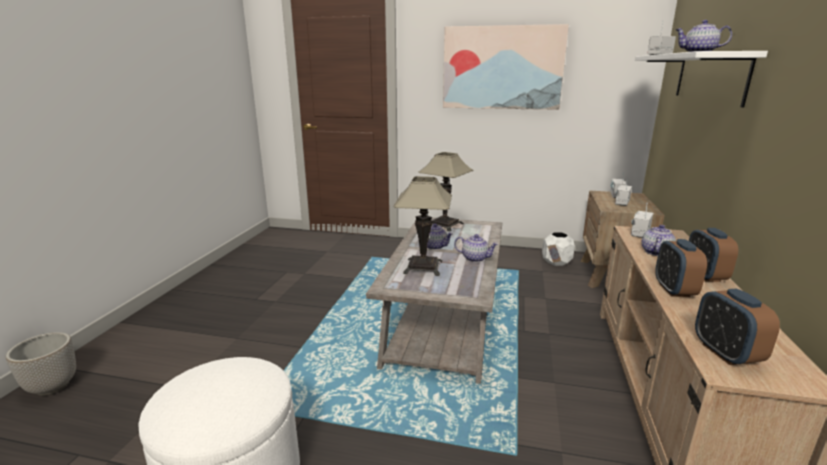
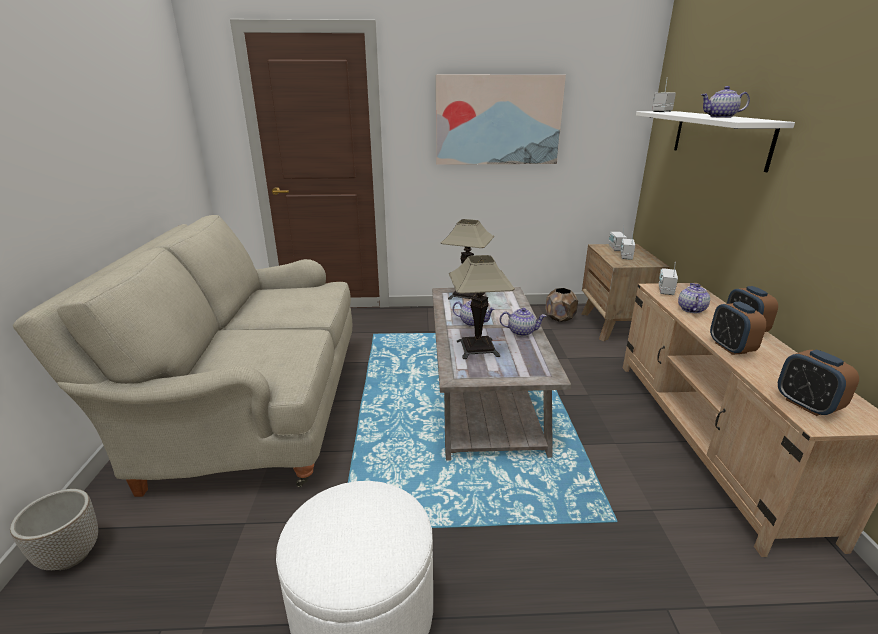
camera: 15 degrees left, 5 degrees up
white planter [542,232,575,266] -> brown planter [545,288,578,322]
none -> beige sofa [12,215,352,497]

